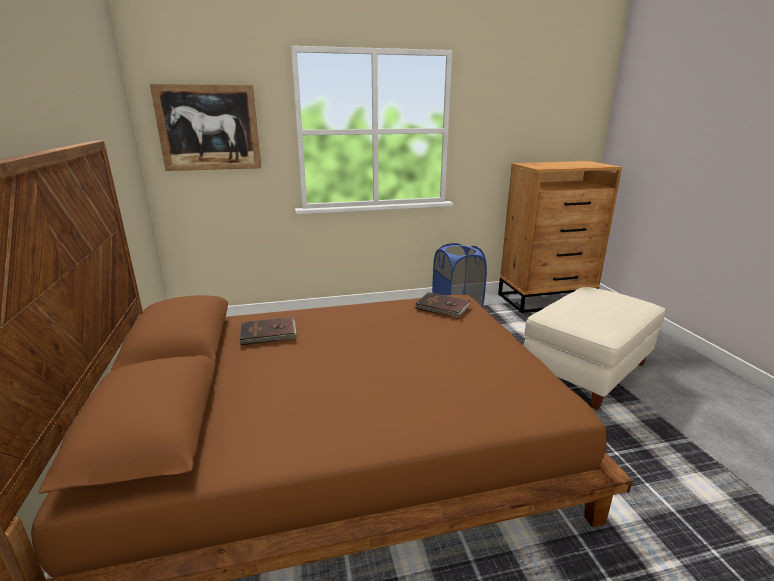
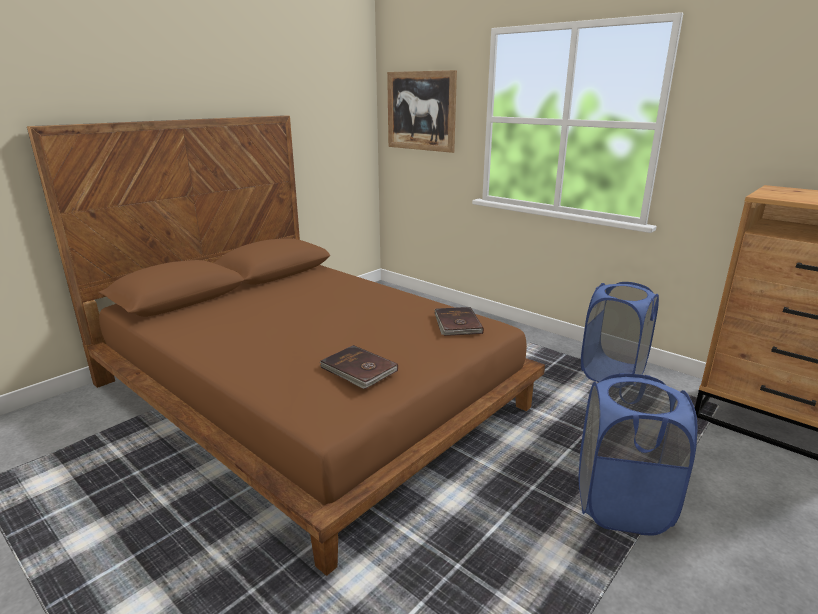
camera: 55 degrees right, 0 degrees up
brown book [239,317,296,345] -> brown book moved to [320,345,398,389]
beige ottoman [524,287,665,410] -> blue laundry basket [579,373,697,535]

